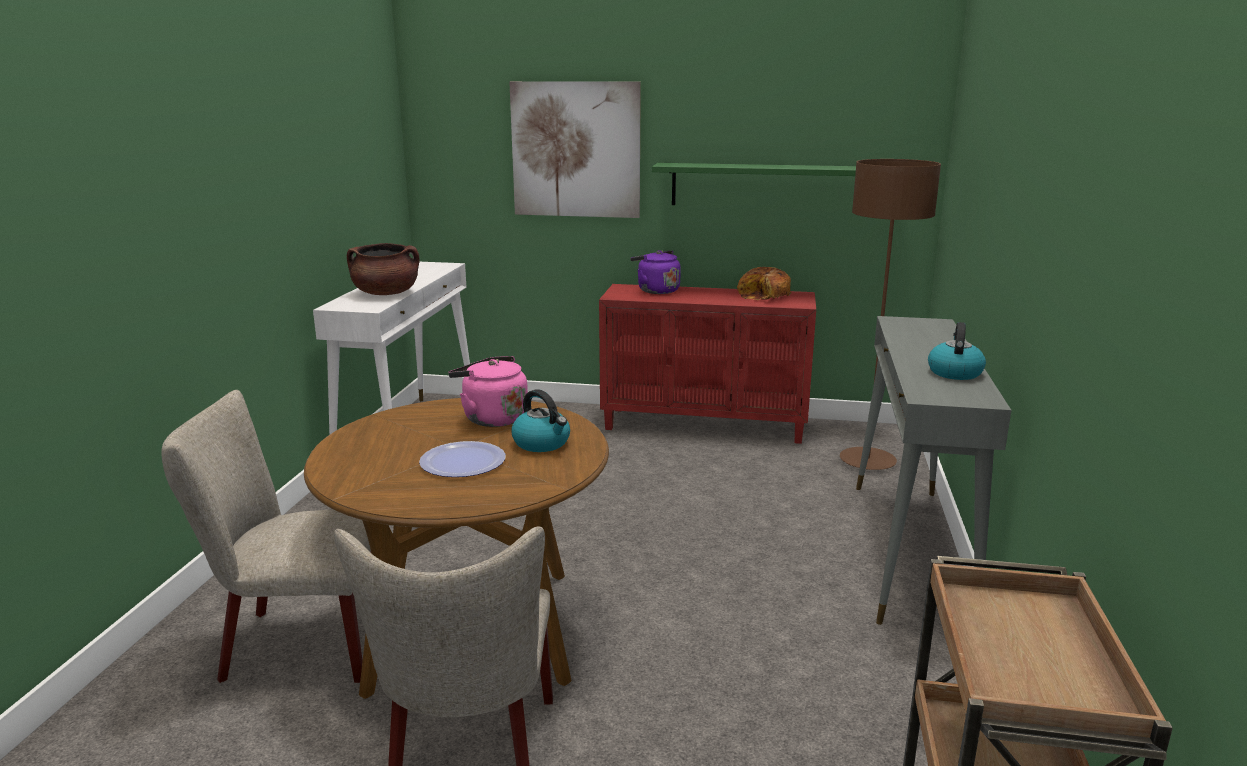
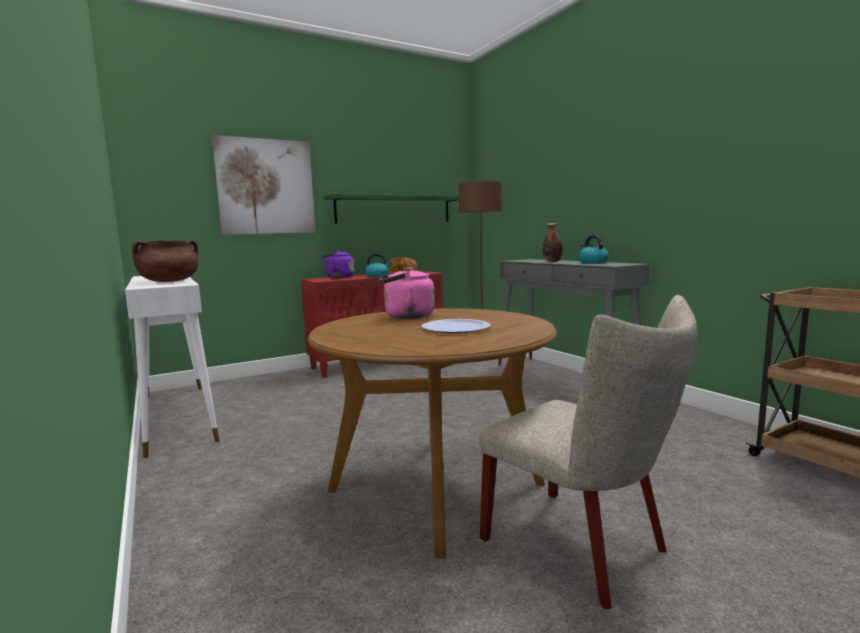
camera: 40 degrees left, 10 degrees down
beige chair [161,390,371,683] -> none
kettle [512,389,570,452] -> kettle moved to [365,254,392,277]
none -> bottle [543,223,563,262]

